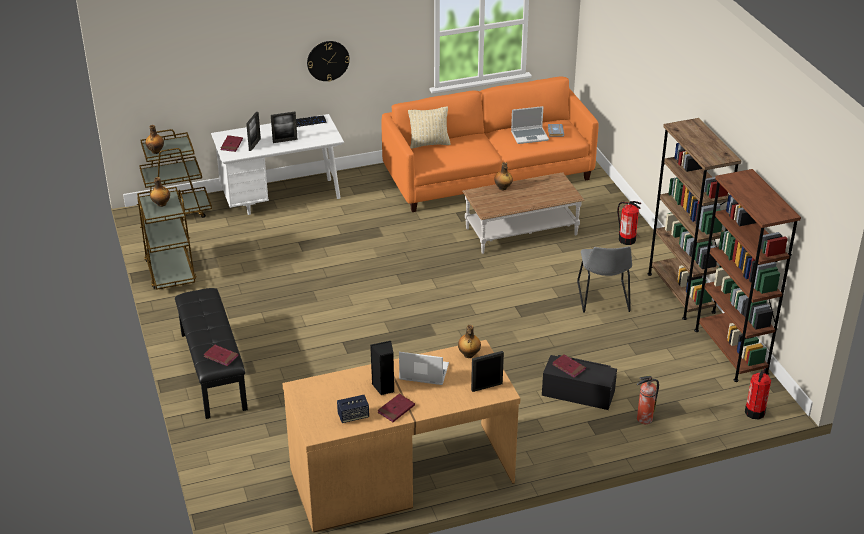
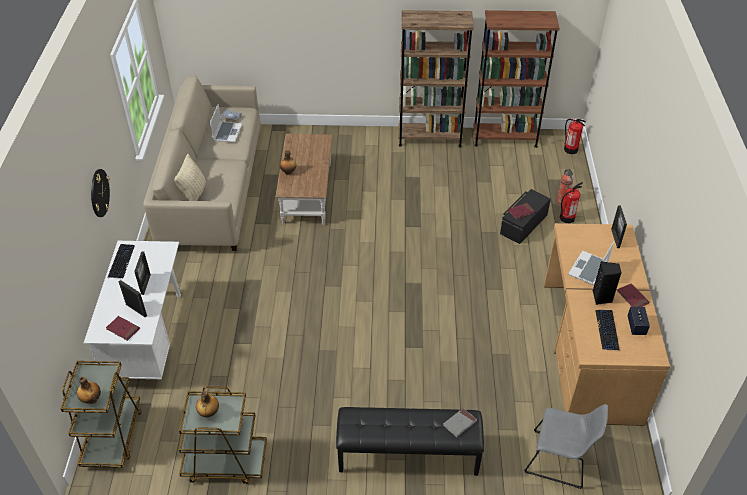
camera: 70 degrees left, 10 degrees up
red book [203,345,239,366] -> grey book [443,408,477,437]
orange sofa [382,76,599,212] -> beige sofa [143,76,261,251]
bottle [458,325,481,358] -> none
grey chair [577,246,632,313] -> grey chair moved to [524,404,608,489]
fire extinguisher [617,201,641,245] -> fire extinguisher moved to [560,182,583,223]
none -> keyboard [595,310,620,350]

